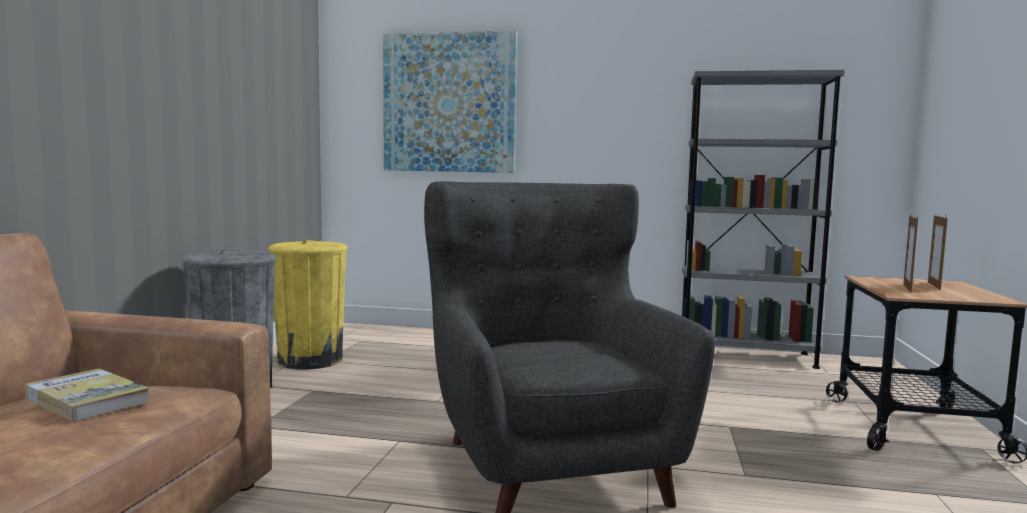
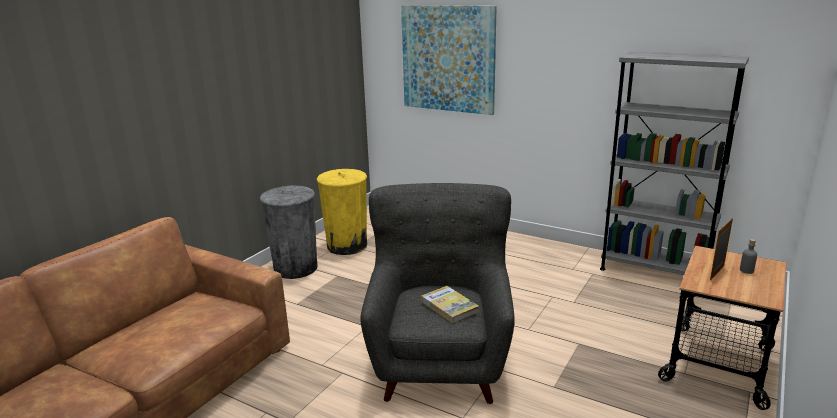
camera: 20 degrees right, 15 degrees up
book [25,369,150,422] -> book moved to [421,286,479,323]
picture frame [928,215,948,290] -> grey bottle [740,239,757,274]

